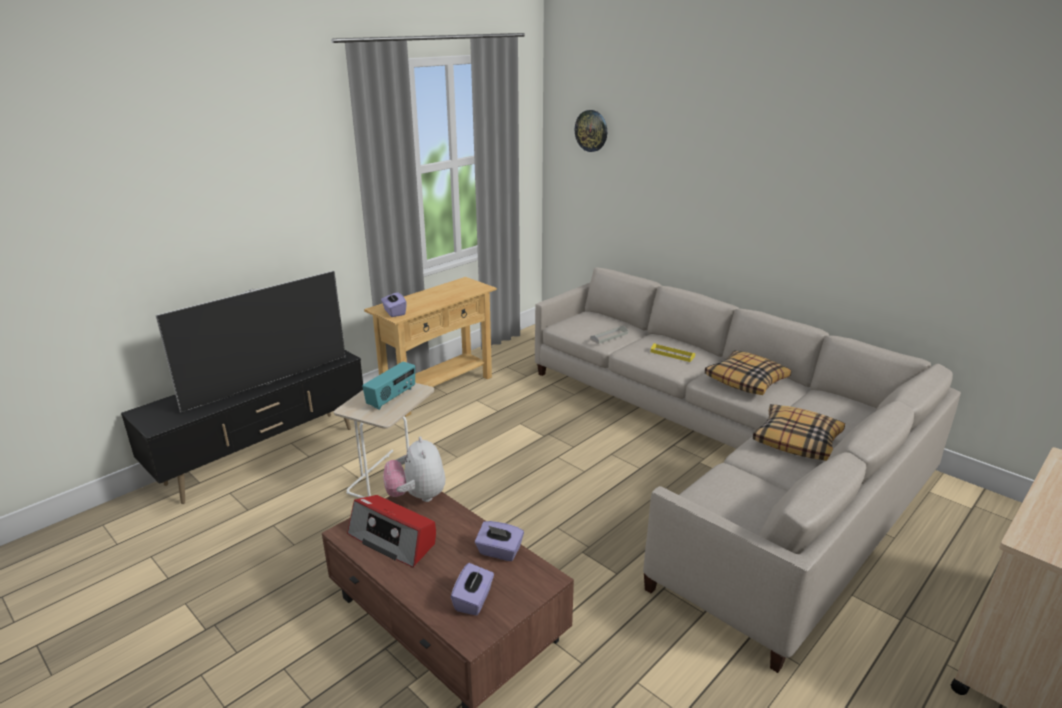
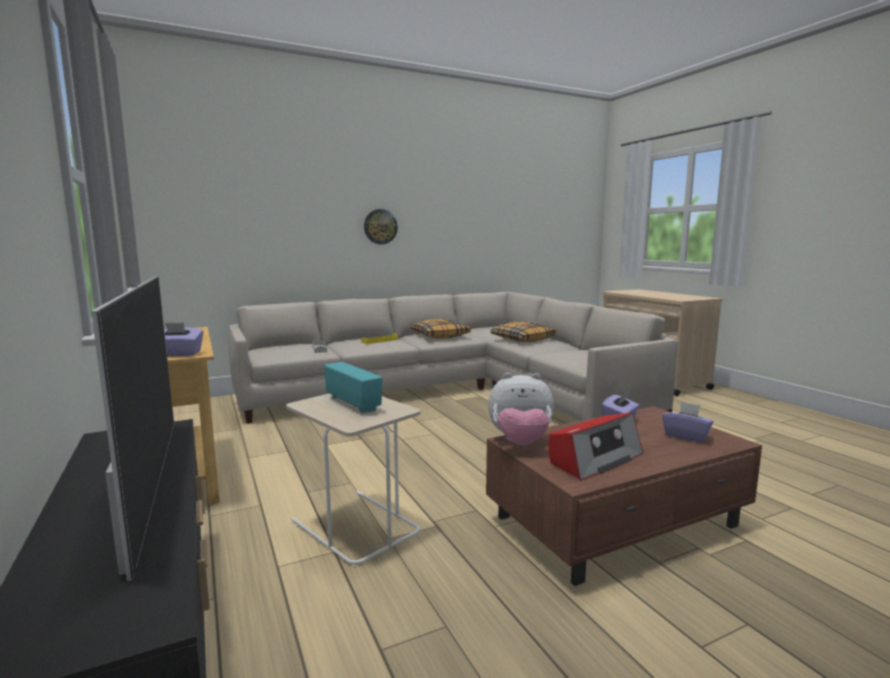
camera: 70 degrees left, 15 degrees down
wall clock [575,110,607,152] -> wall clock moved to [364,209,398,244]

